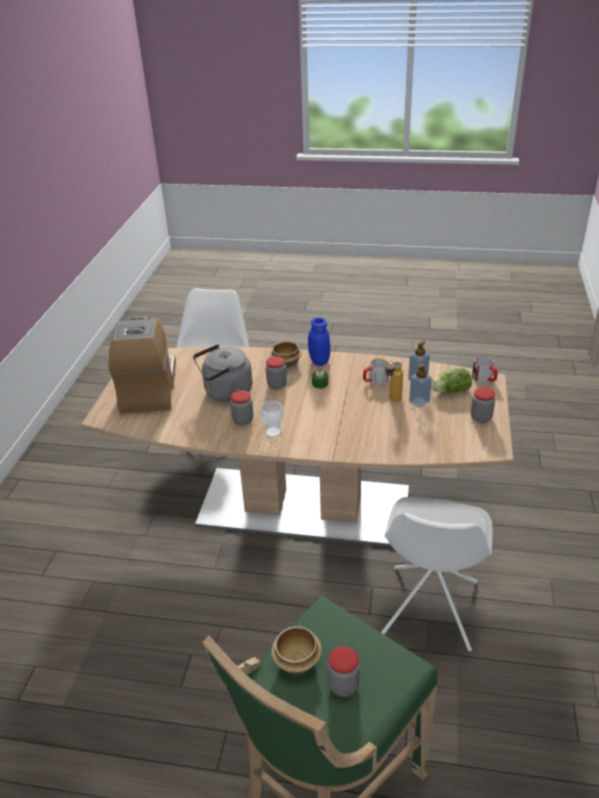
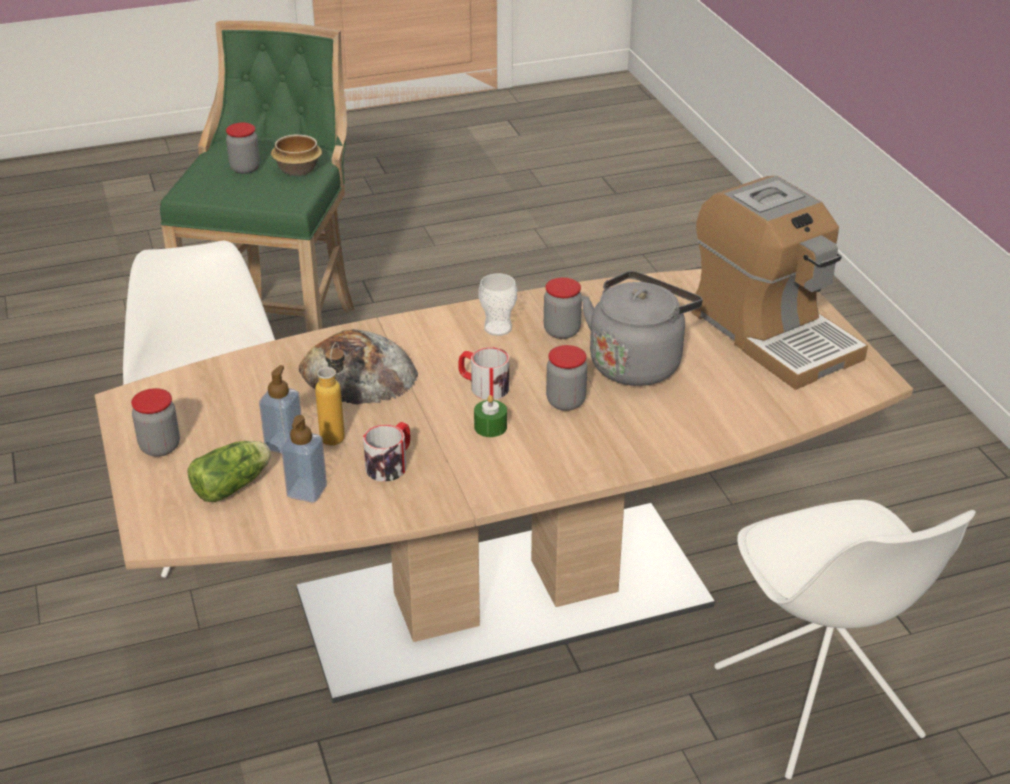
camera: 150 degrees right, 0 degrees up
bowl [270,341,302,368] -> none
blue jar [308,317,330,366] -> none
mug [472,356,497,383] -> mug moved to [458,347,509,400]
none -> bread [299,329,418,405]

